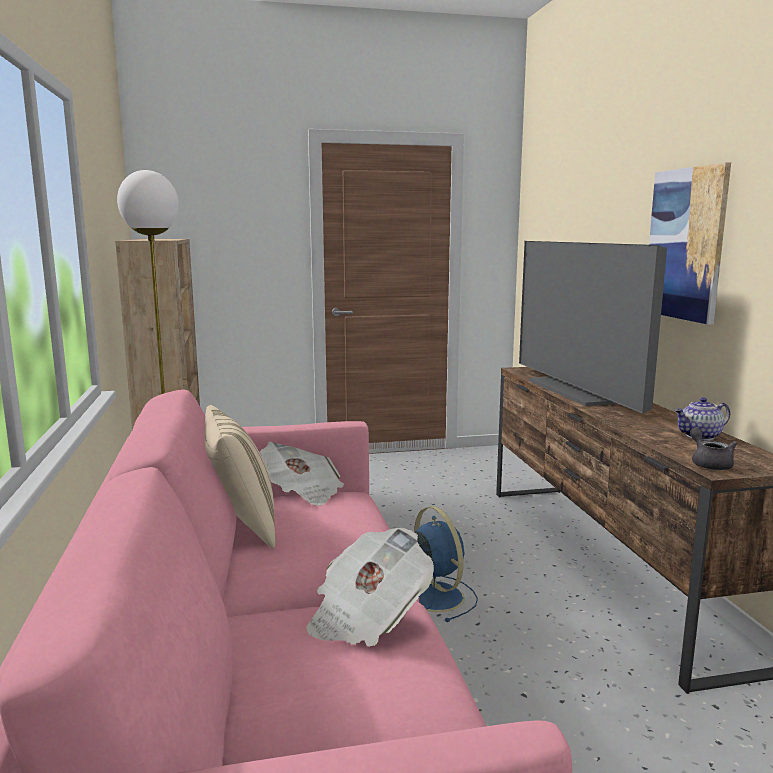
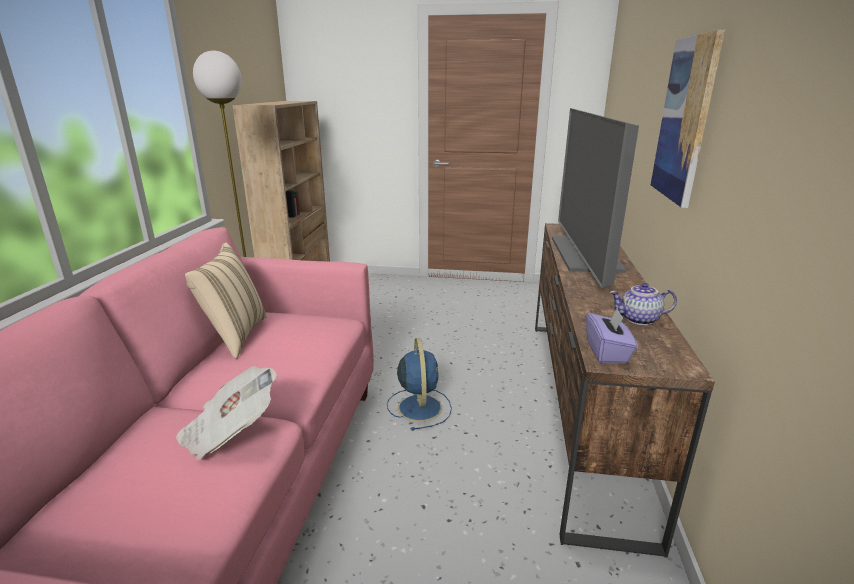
camera: 20 degrees right, 10 degrees up
newspaper [259,441,344,506] -> none
grey teapot [690,427,737,470] -> purple tissue box [586,308,638,363]

